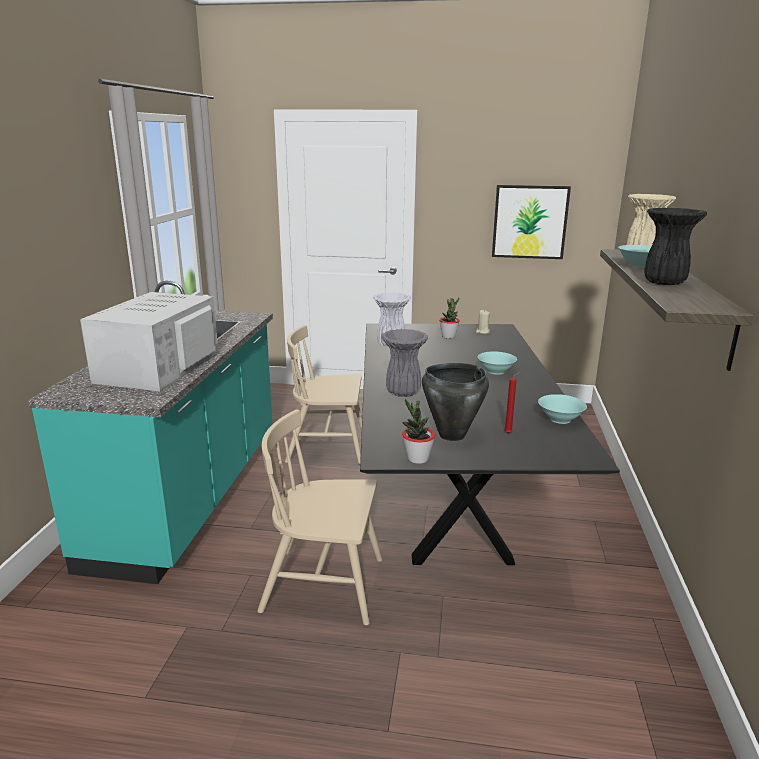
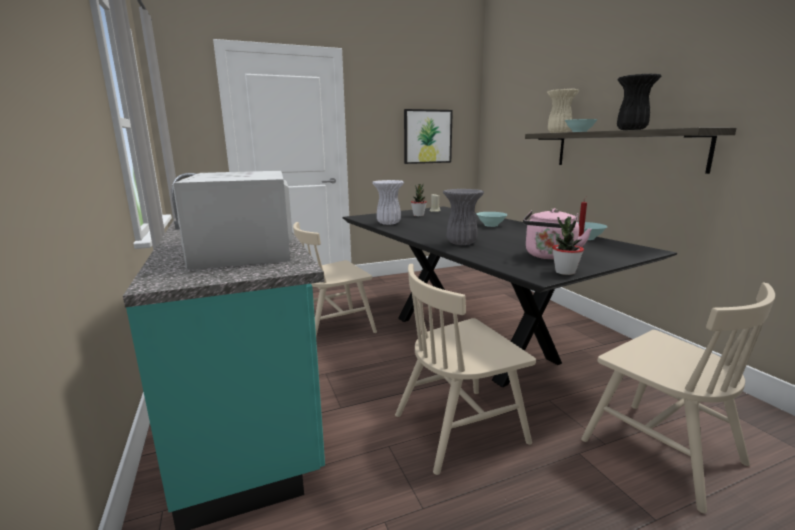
camera: 30 degrees left, 5 degrees down
black cooking pot [422,363,489,441] -> pink kettle [523,208,592,260]
none -> beige chair [581,283,775,513]

